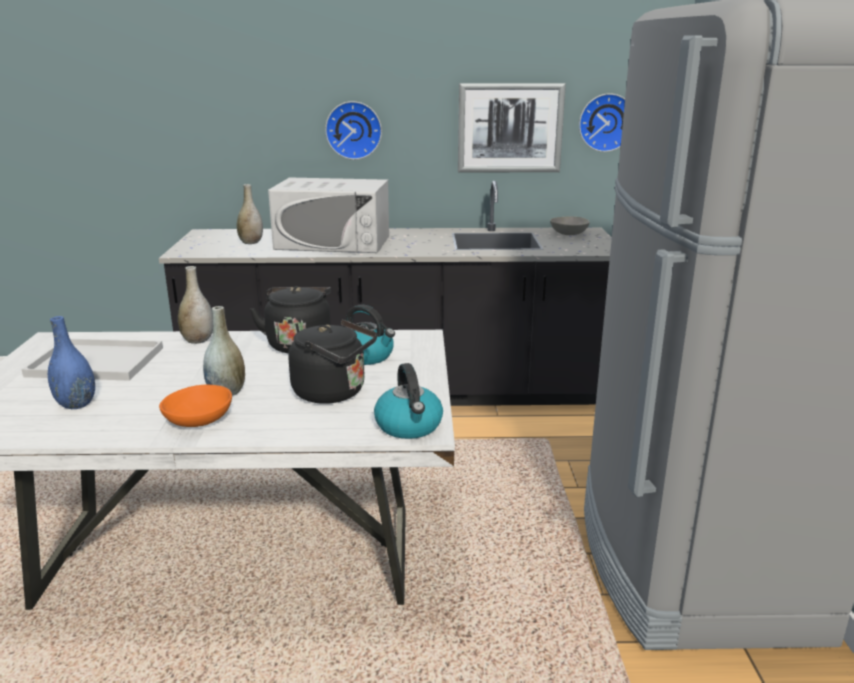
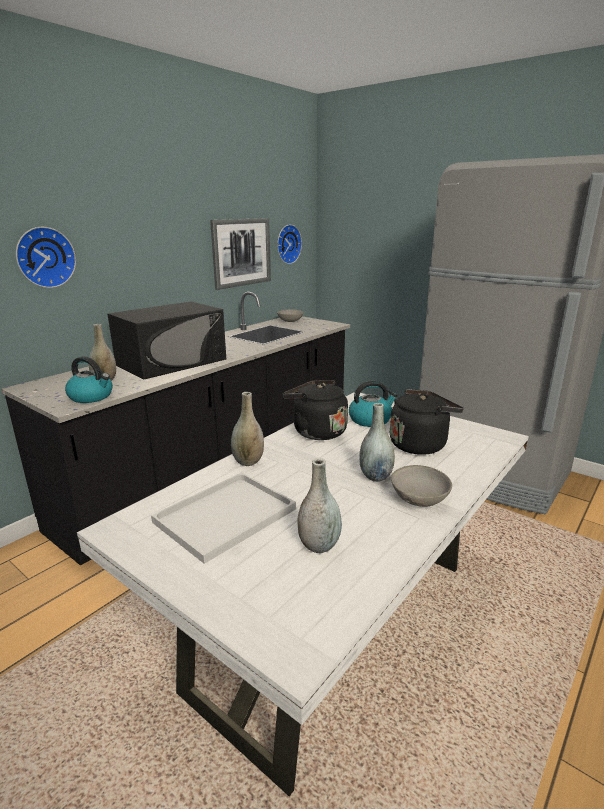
camera: 50 degrees left, 0 degrees up
blue vase [48,316,95,409] -> grey vase [297,458,342,553]
orange bowl [159,385,232,427] -> grey bowl [391,465,452,507]
white microwave [268,178,389,253] -> black microwave [108,301,226,380]
wall clock [325,101,382,160] -> wall clock moved to [16,227,76,288]
kettle [374,363,443,439] -> kettle moved to [65,356,113,403]

